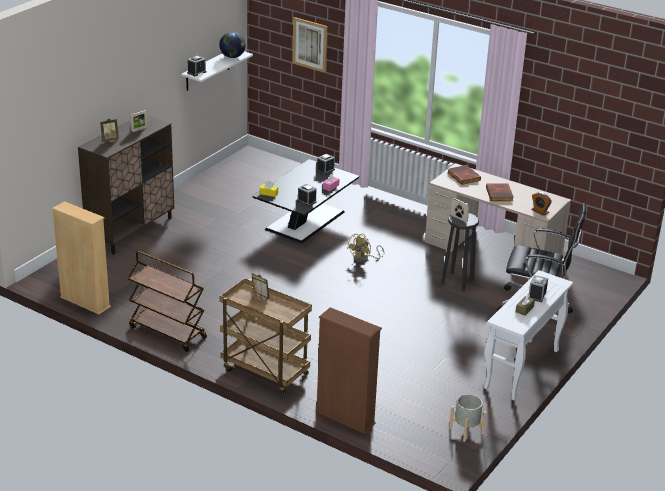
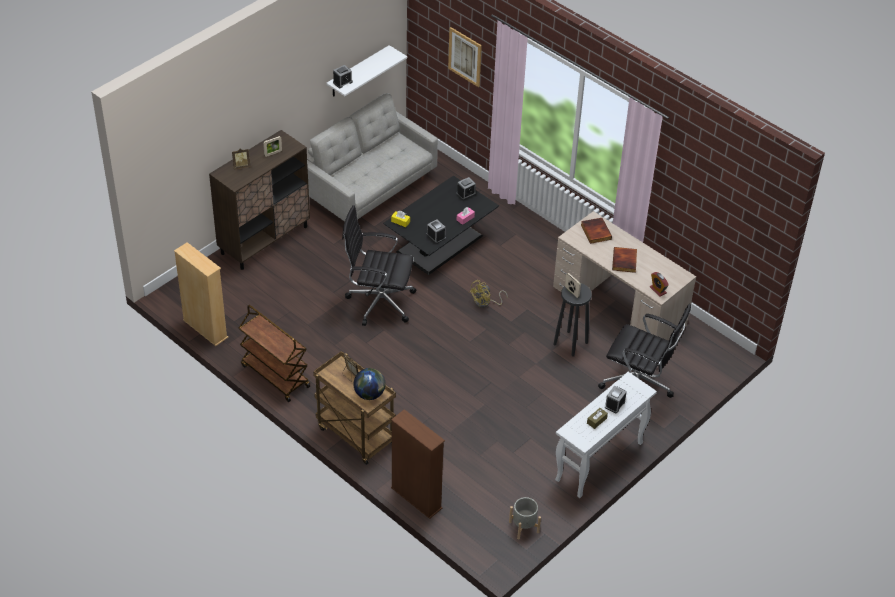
camera: 10 degrees right, 15 degrees up
globe [219,32,246,58] -> globe moved to [354,368,386,400]
none -> grey sofa [307,93,438,222]
none -> black office chair [342,205,417,326]

